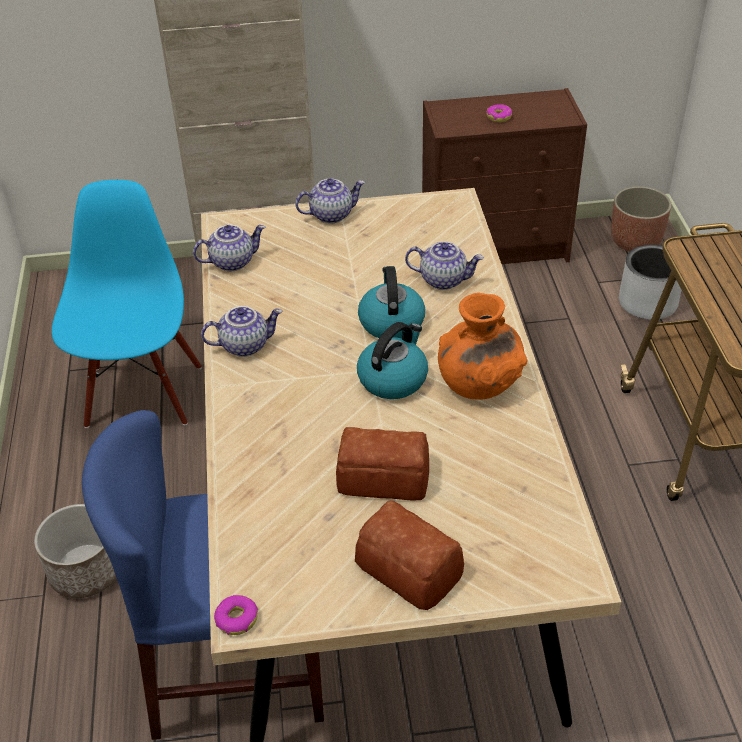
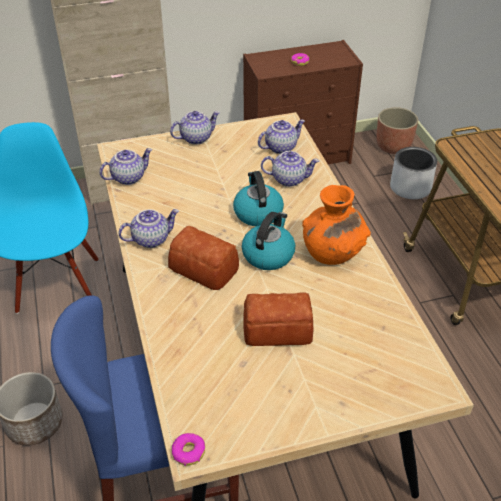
camera: 10 degrees left, 0 degrees up
bread [355,501,464,610] -> bread moved to [168,226,239,290]
none -> teapot [258,119,305,154]

